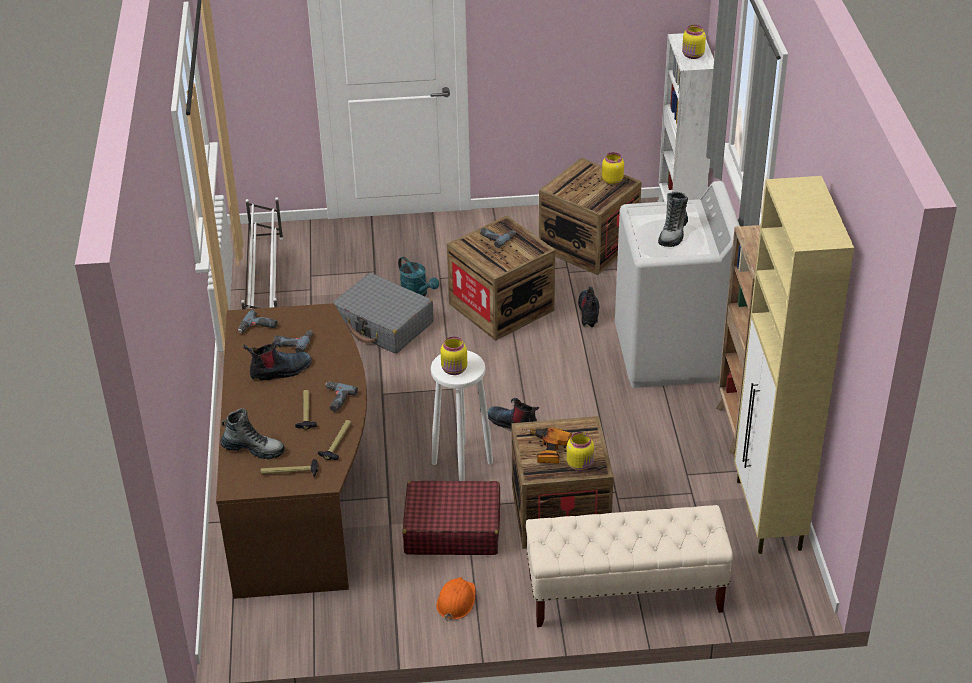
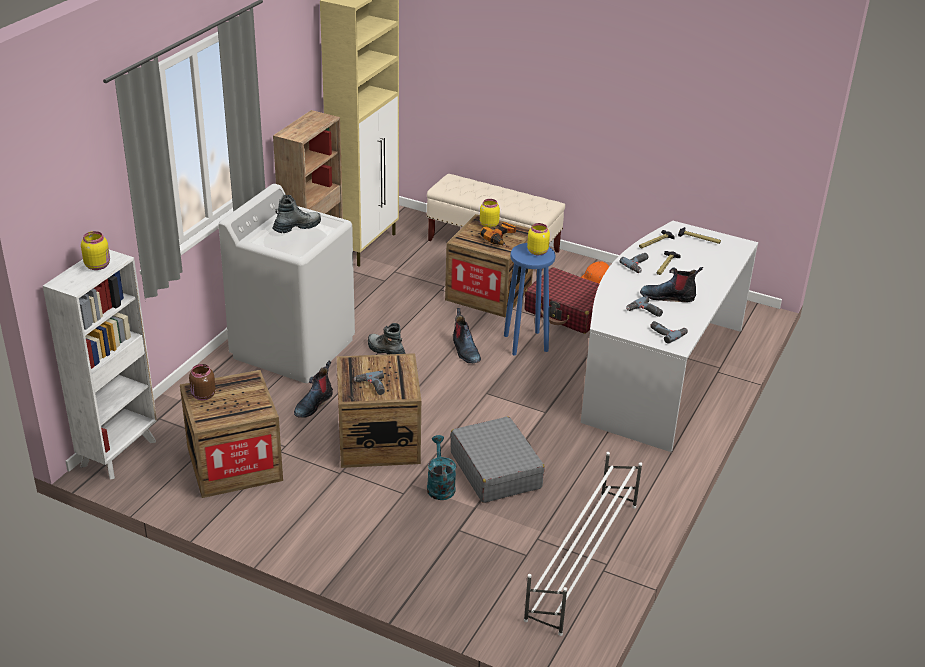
camera: 150 degrees left, 5 degrees down
brown desk [216,303,367,599] -> white desk [581,221,758,452]
boot [220,408,285,459] -> boot moved to [368,323,406,354]
white stool [431,351,493,481] -> blue stool [504,243,556,355]
yellow jar [602,152,624,185] -> brown jar [189,364,216,400]

